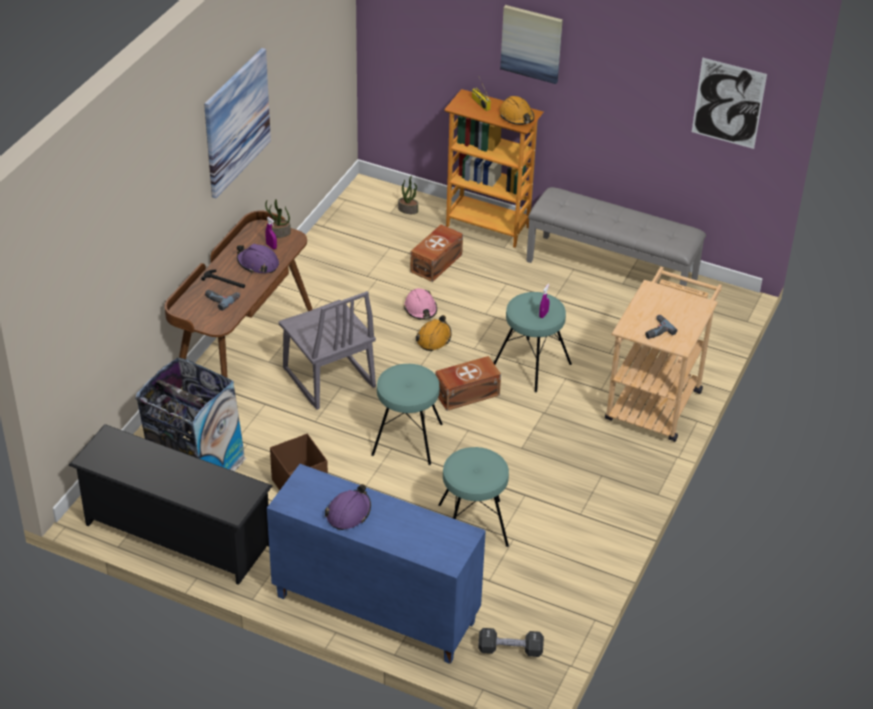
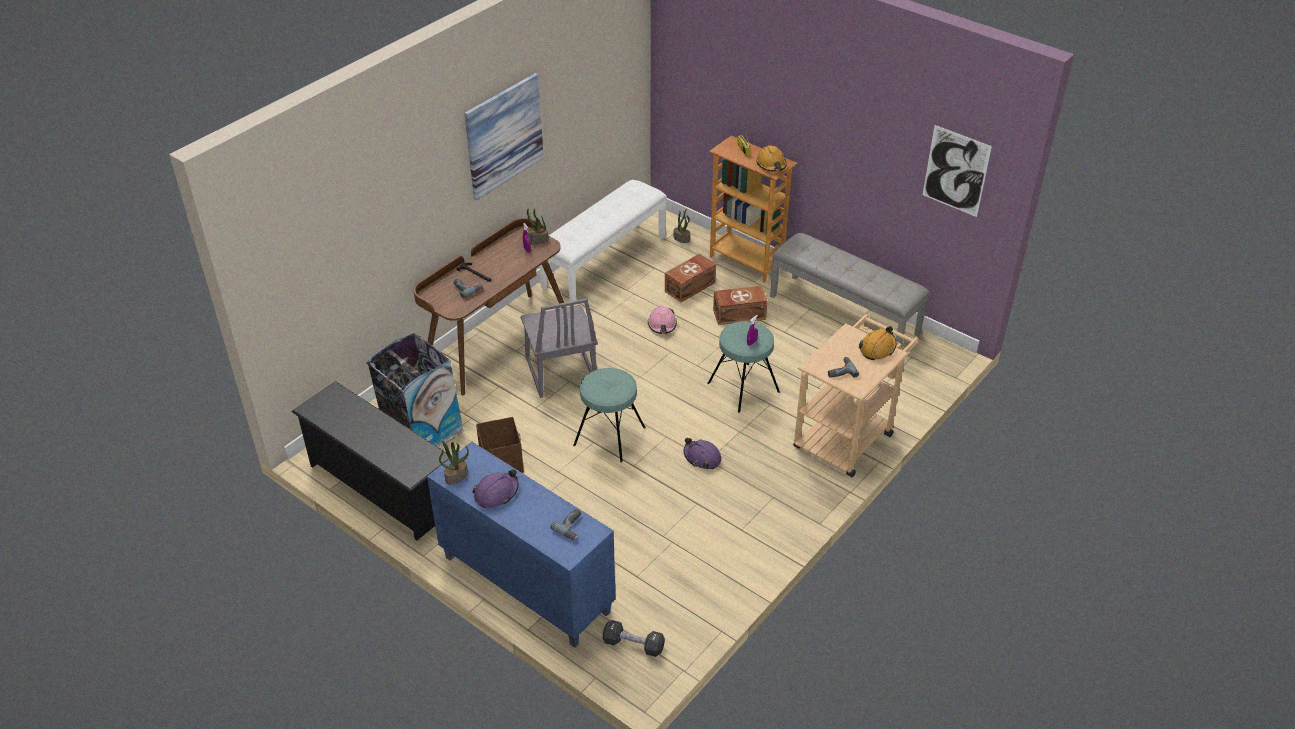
camera: 15 degrees right, 0 degrees up
purple hard hat [237,244,279,273] -> purple hard hat moved to [683,438,722,469]
orange hard hat [416,315,452,351] -> orange hard hat moved to [859,326,896,360]
brown storage box [435,356,501,411] -> brown storage box moved to [713,286,768,325]
turquoise stool [438,447,509,547] -> none
picture [500,5,563,84] -> none
none -> potted plant [439,440,469,485]
none -> white bench [539,180,667,301]
none -> power drill [551,509,581,541]

